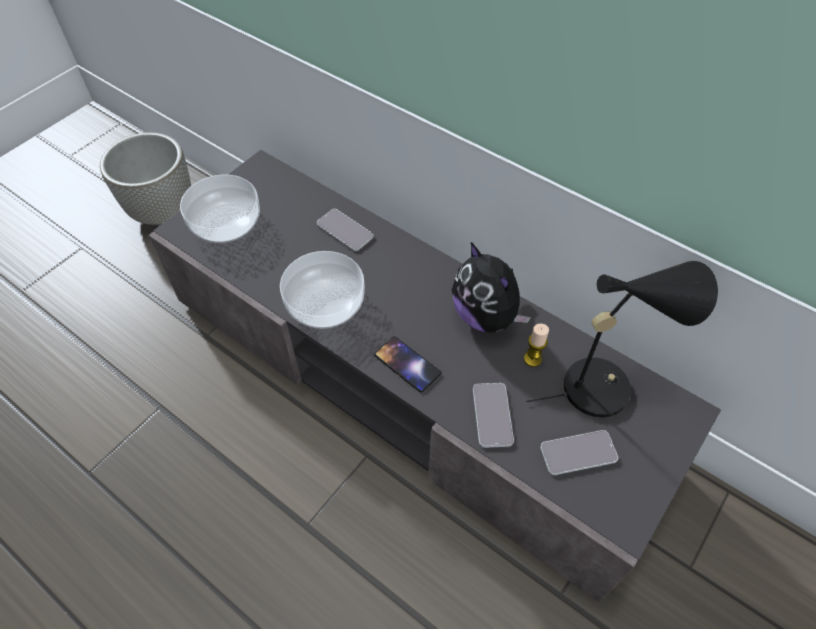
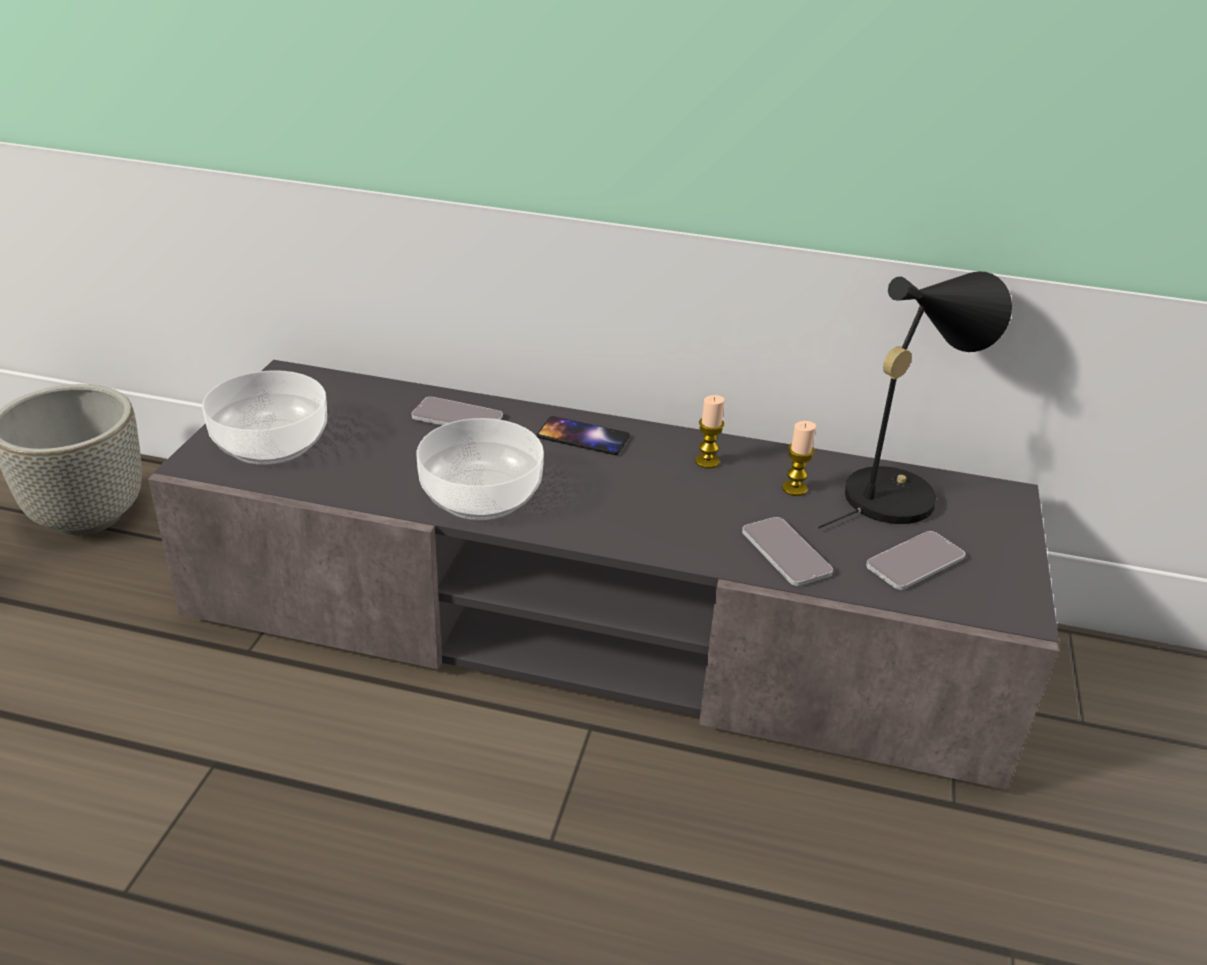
camera: 25 degrees left, 20 degrees down
phone [374,336,441,393] -> phone moved to [537,416,630,455]
plush toy [452,242,531,333] -> candle [695,395,725,469]

